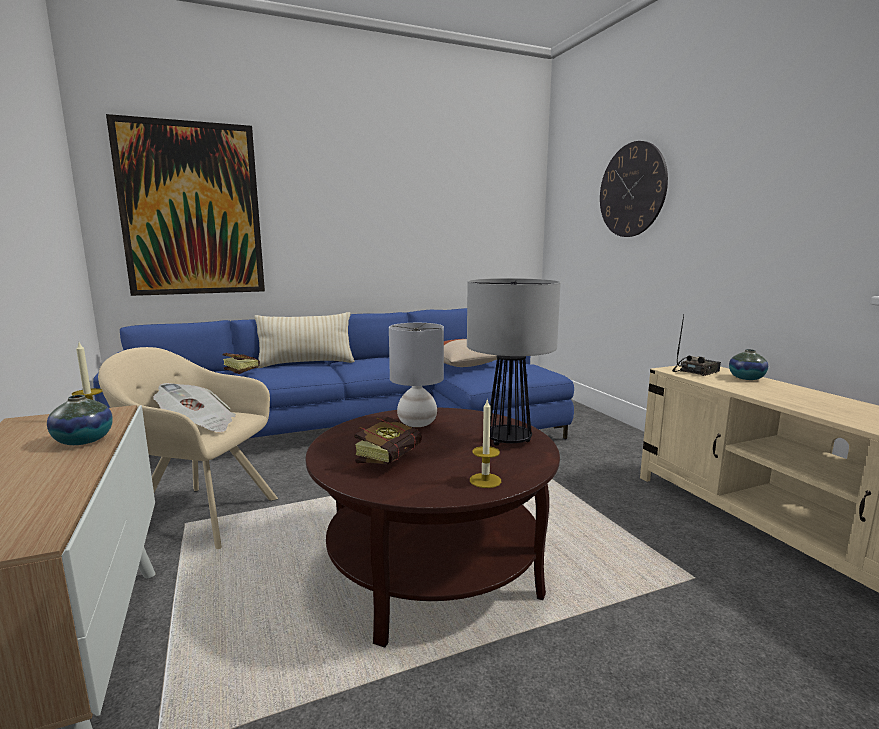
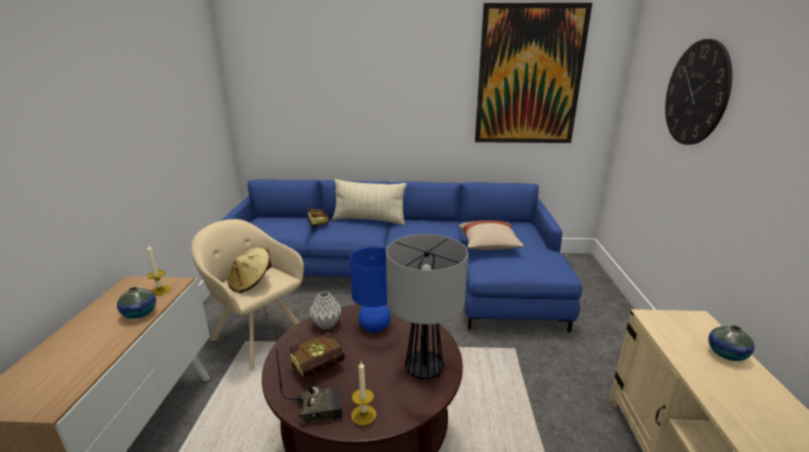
camera: 25 degrees right, 10 degrees up
picture [106,114,265,296] -> picture moved to [475,3,592,143]
newspaper [153,383,236,432] -> beige hat [228,248,271,293]
grey table lamp [389,323,444,427] -> blue table lamp [350,247,391,332]
radio [672,315,721,376] -> radio moved to [276,348,342,424]
none -> grey vase [309,291,342,329]

